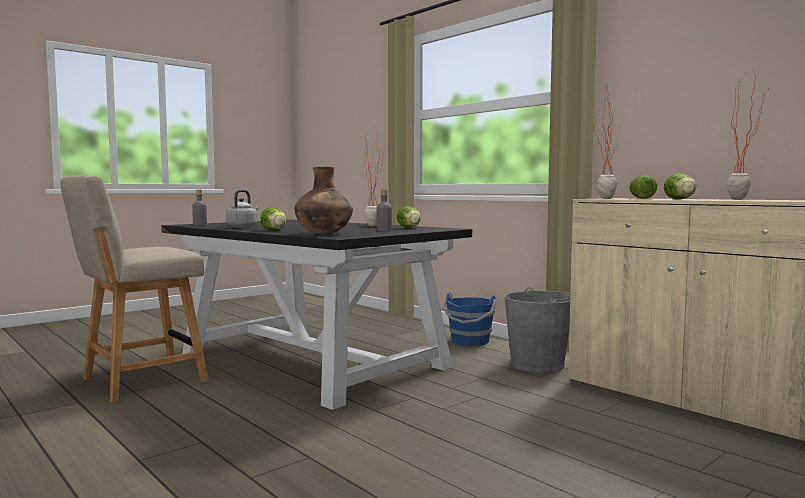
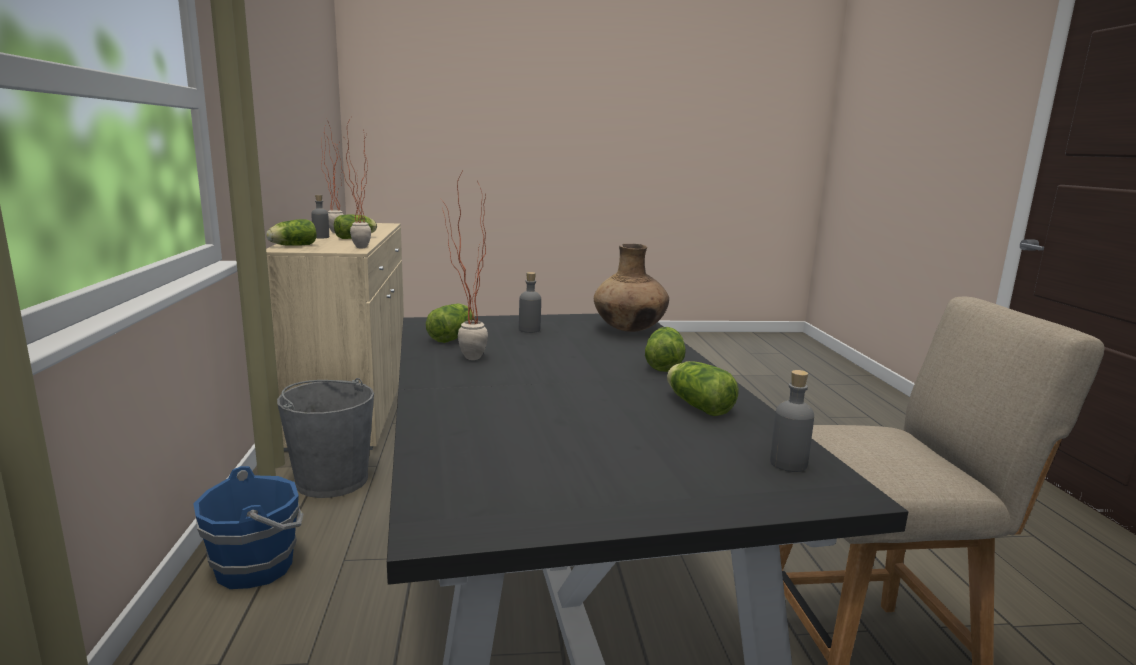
camera: 145 degrees left, 10 degrees up
grey kettle [226,190,259,228] -> lettuce [667,361,739,416]
none -> grey bottle [311,195,329,238]

